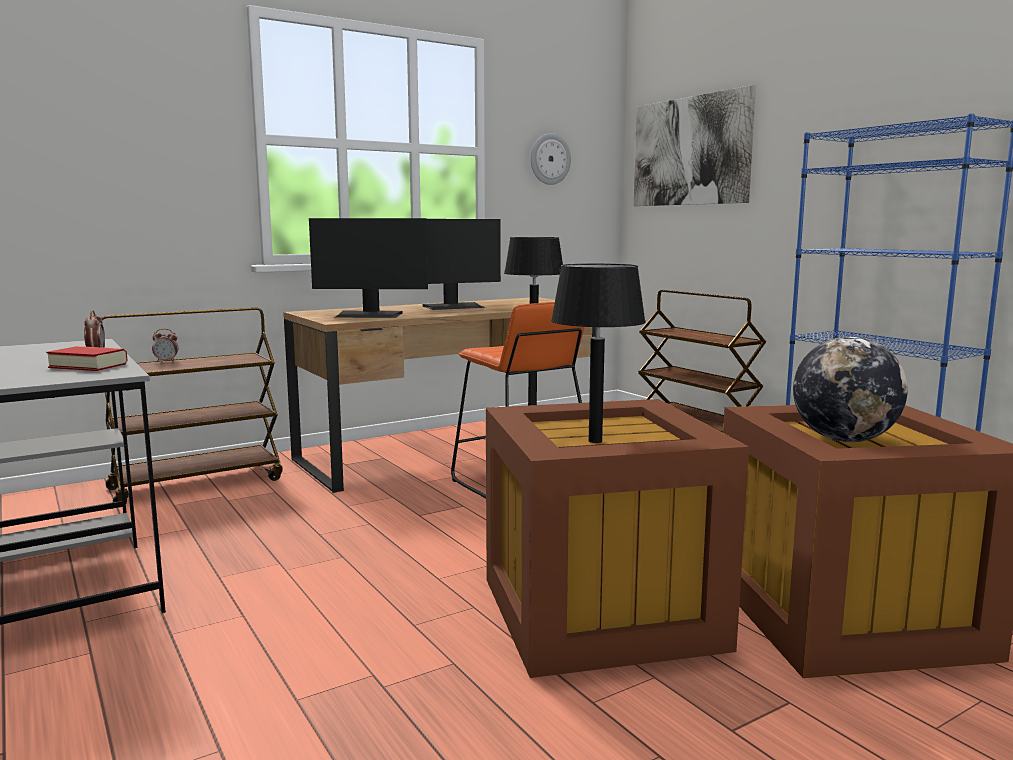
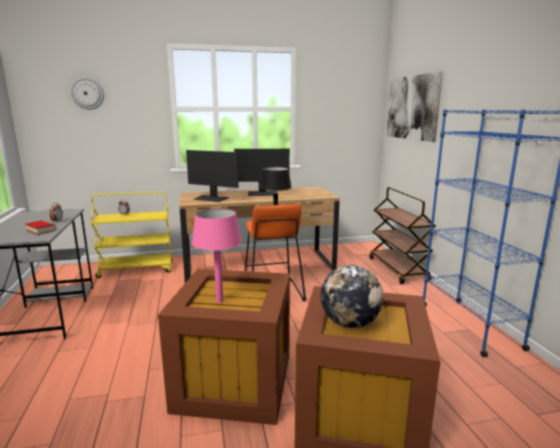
camera: 20 degrees right, 5 degrees up
brown cart [101,307,282,503] -> yellow cart [91,192,173,278]
wall clock [531,134,571,185] -> wall clock moved to [70,77,104,110]
black table lamp [551,264,646,443] -> pink table lamp [192,209,242,303]

